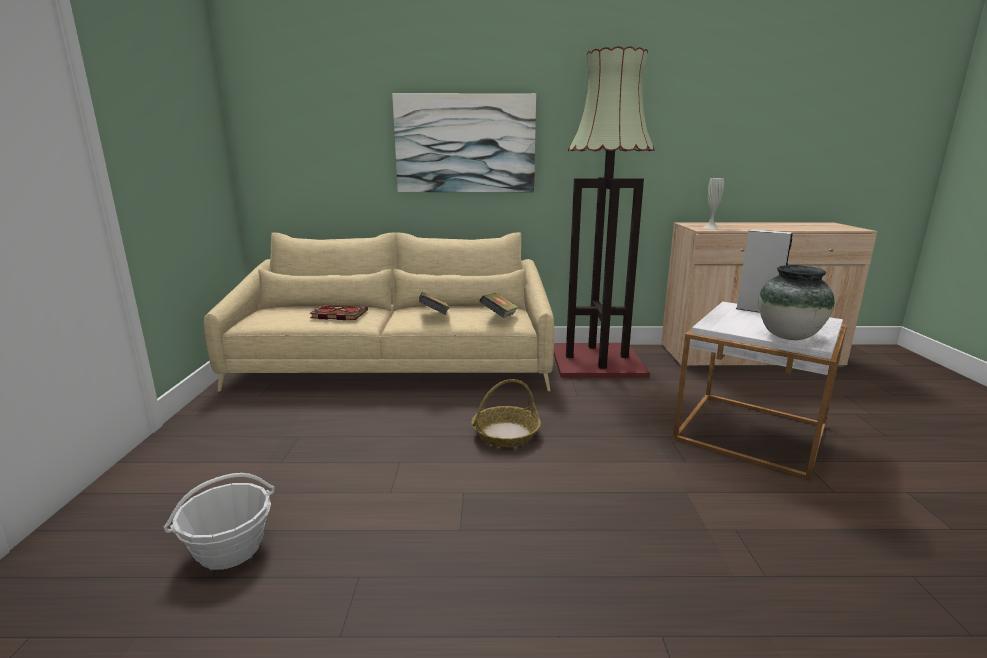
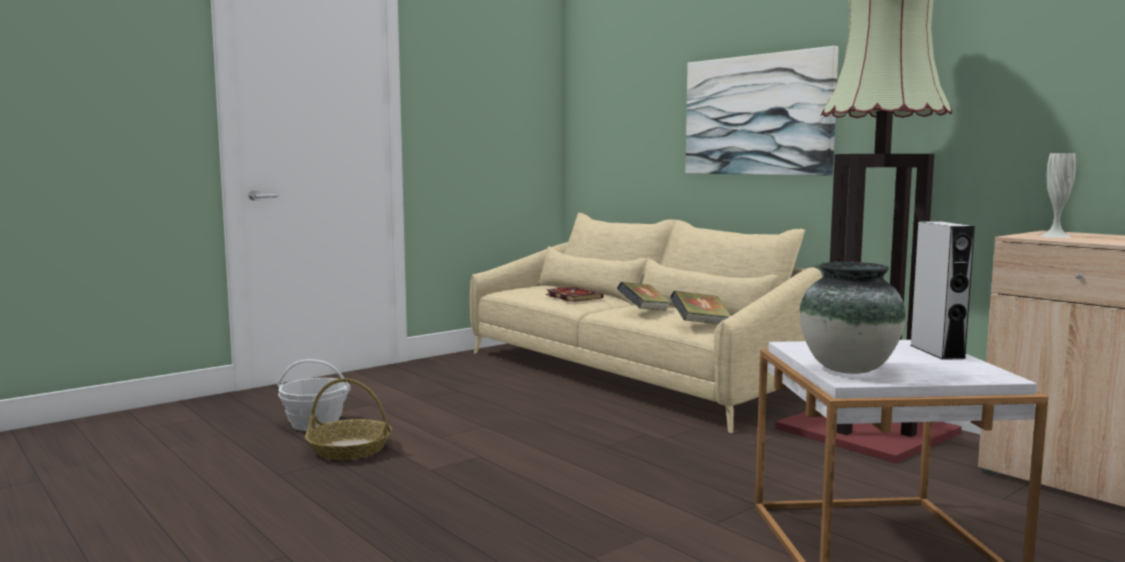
camera: 50 degrees right, 10 degrees down
basket [471,379,541,447] -> basket moved to [305,378,392,460]

